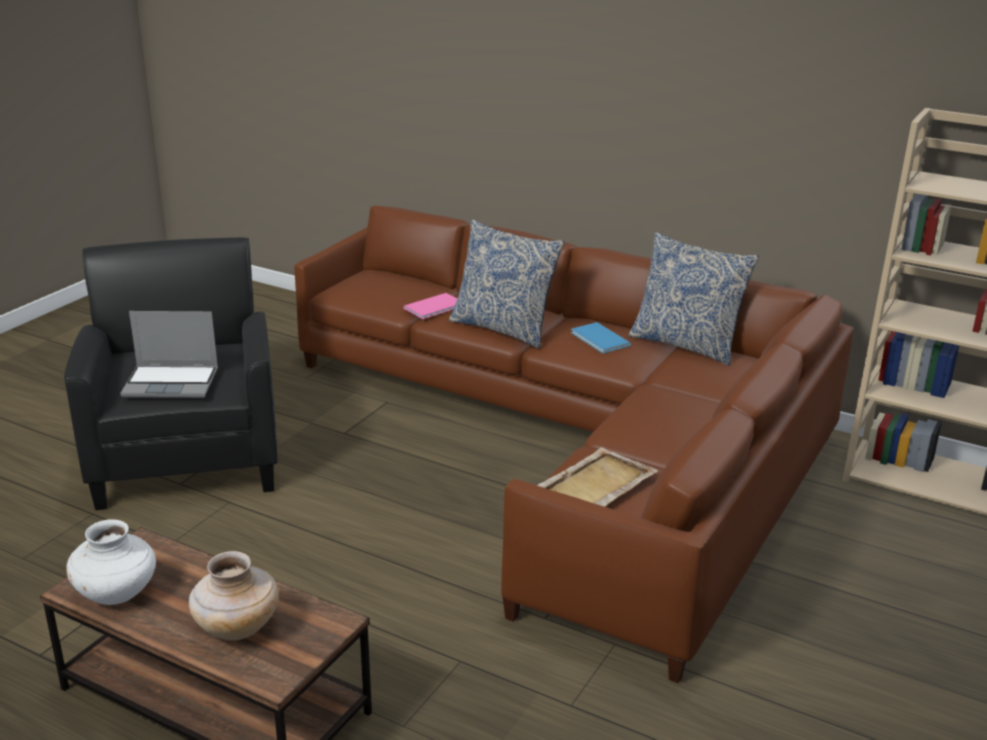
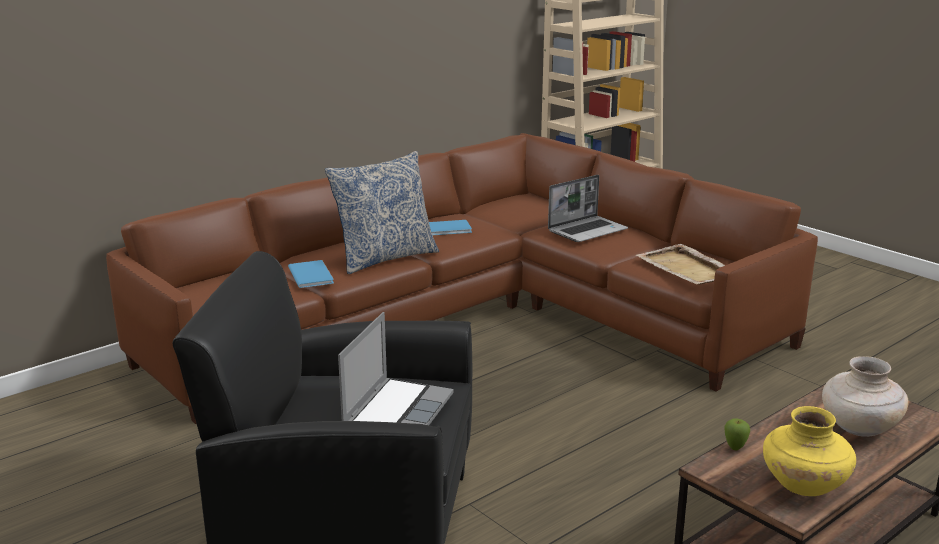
camera: 70 degrees left, 5 degrees down
white vase [66,519,156,605] -> yellow vase [763,406,856,496]
pink book [403,293,457,319] -> blue book [288,260,334,288]
pillow [629,232,759,366] -> none
none -> laptop [548,175,628,242]
none -> apple [724,418,750,451]

